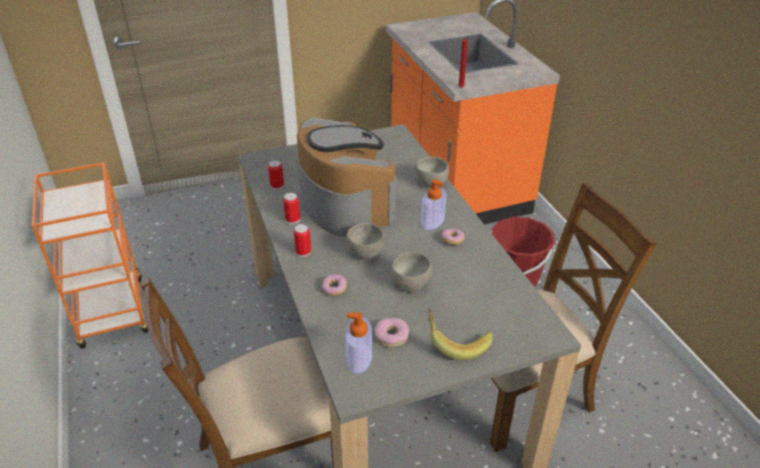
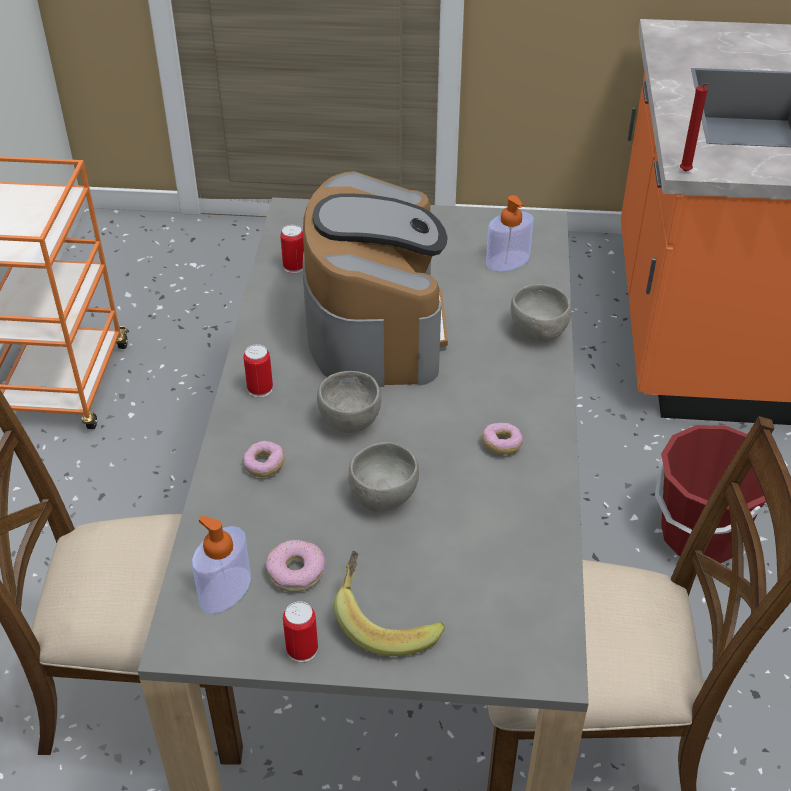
camera: 25 degrees right, 5 degrees up
can [283,193,300,224] -> can moved to [283,601,318,662]
soap dispenser [421,179,446,230] -> soap dispenser moved to [486,195,534,272]

